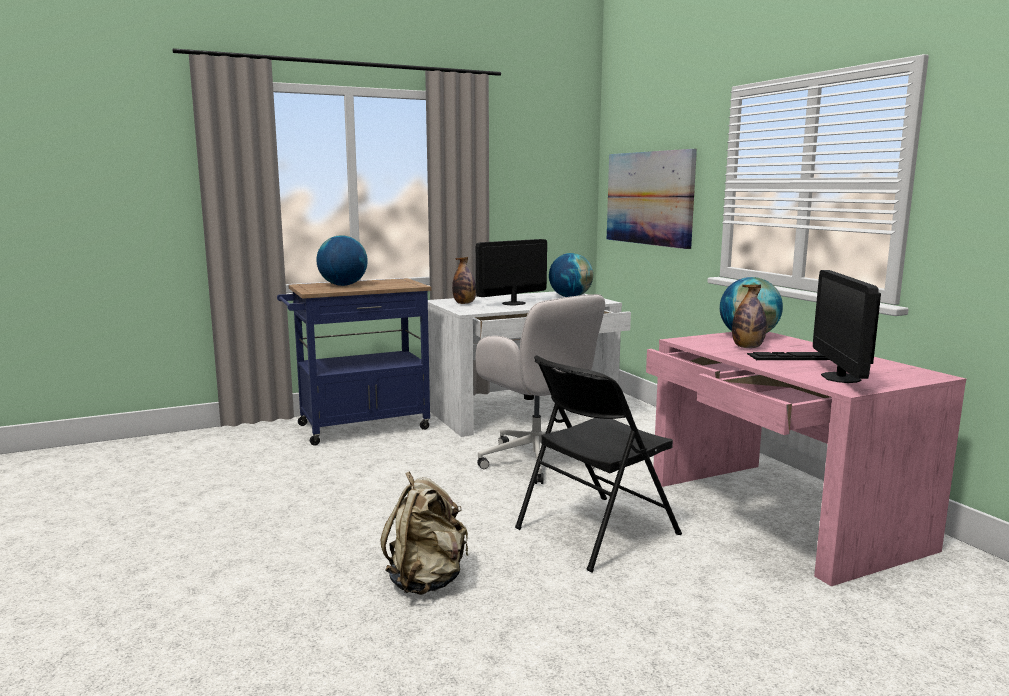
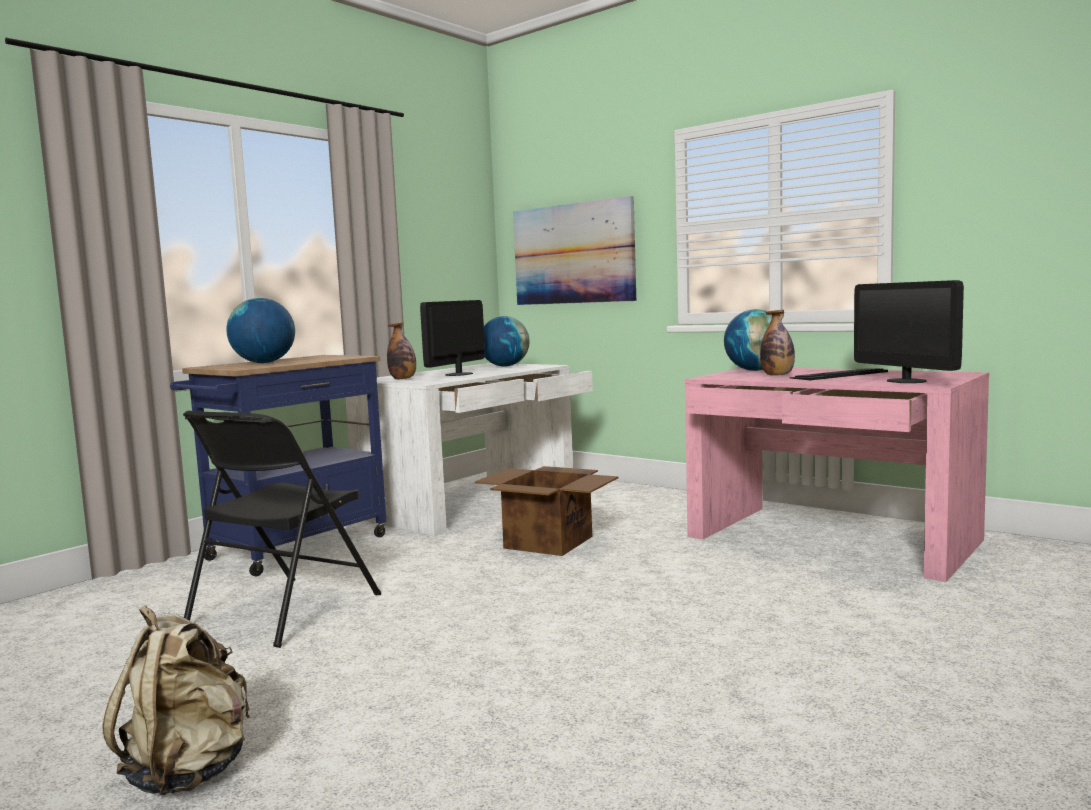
camera: 25 degrees left, 5 degrees down
beige backpack [381,471,468,595] -> beige backpack moved to [102,605,250,795]
white office chair [476,294,605,484] -> cardboard box [475,466,618,556]
black chair [515,355,682,573] -> black chair moved to [183,411,381,648]

